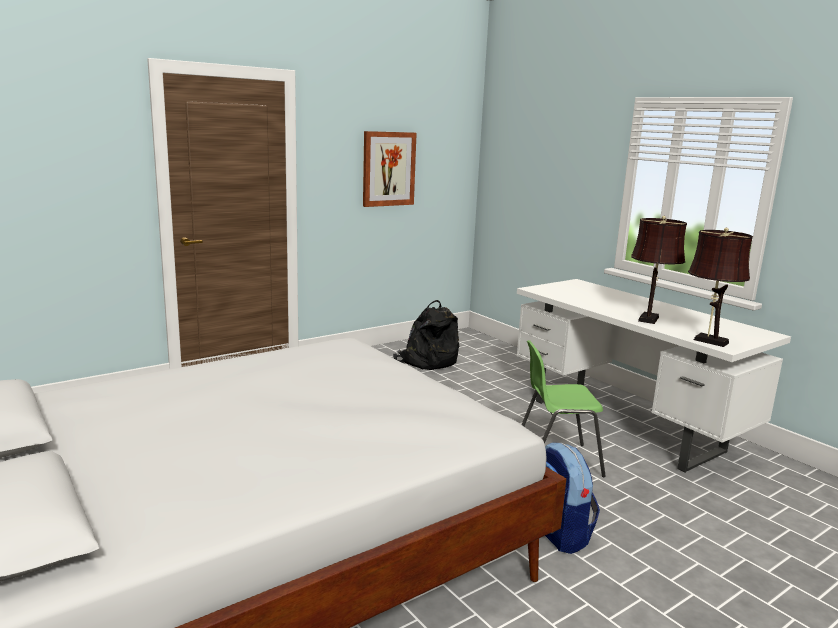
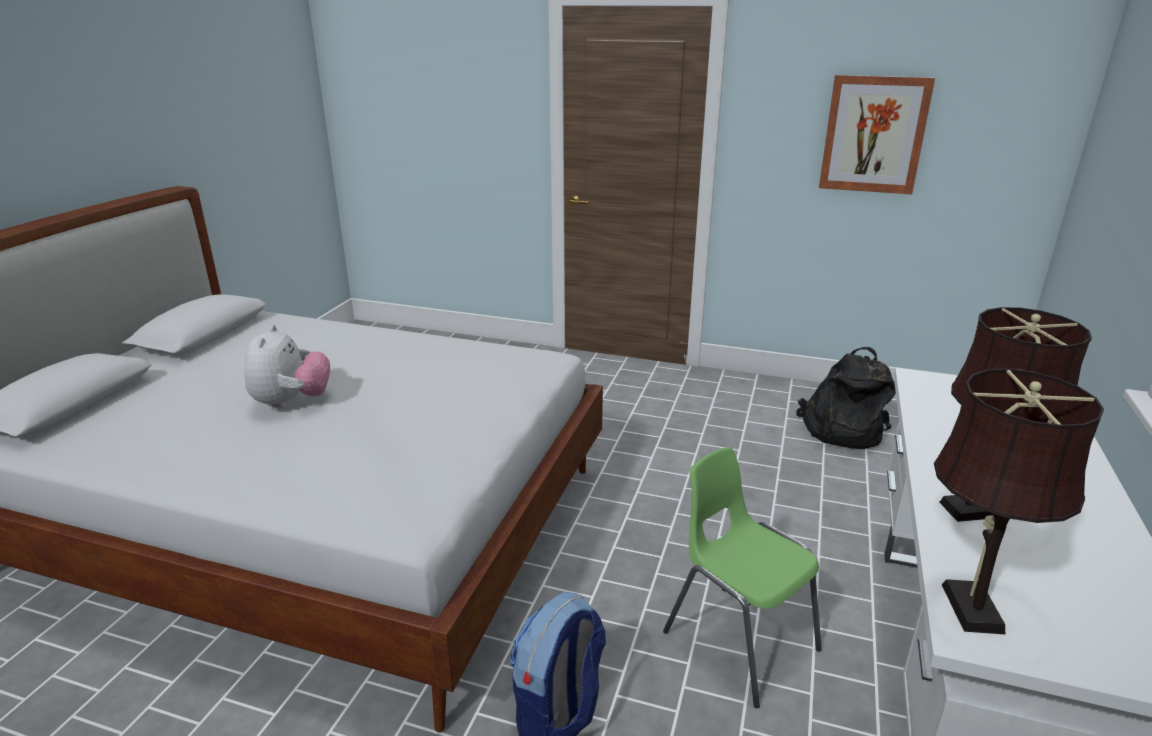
camera: 55 degrees right, 10 degrees up
none -> plush toy [244,325,330,410]

